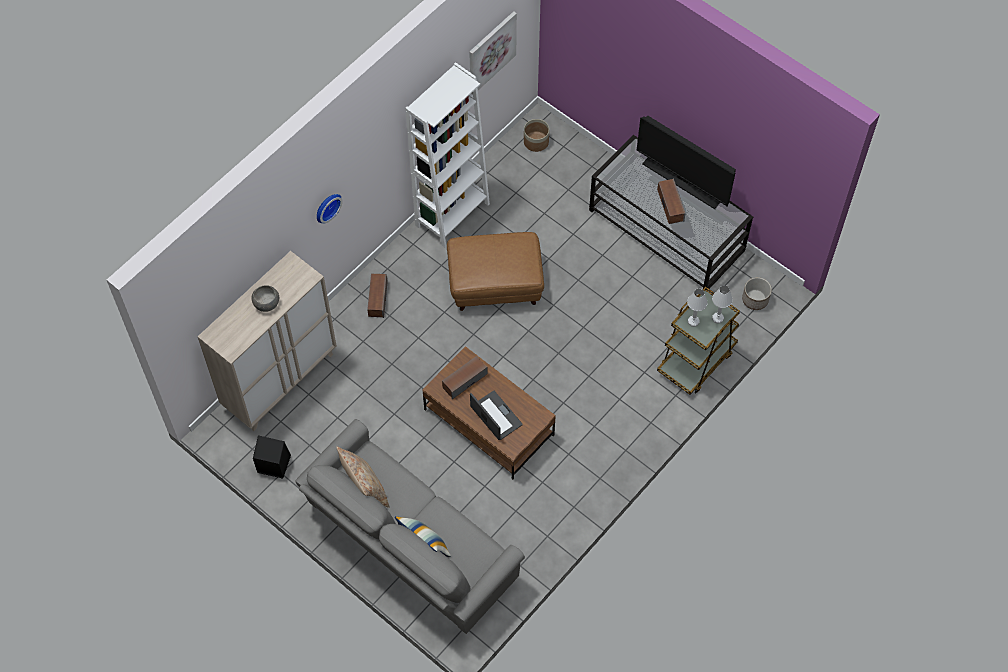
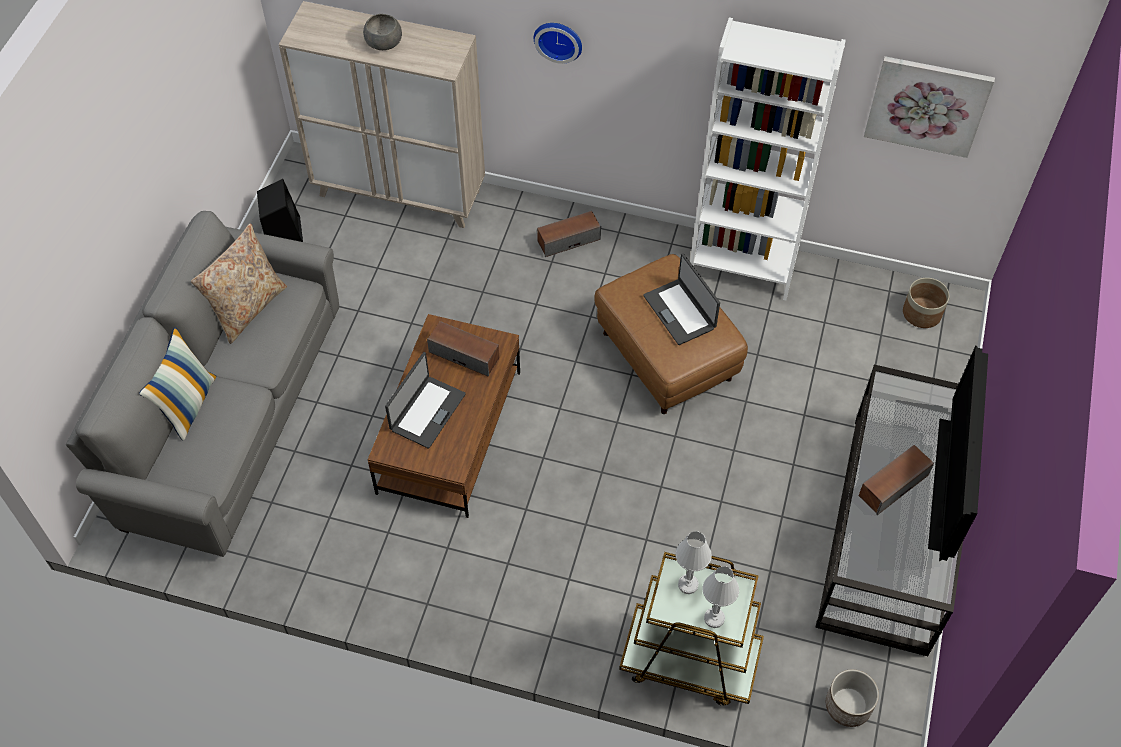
camera: 65 degrees right, 5 degrees down
none -> laptop [643,253,720,345]

